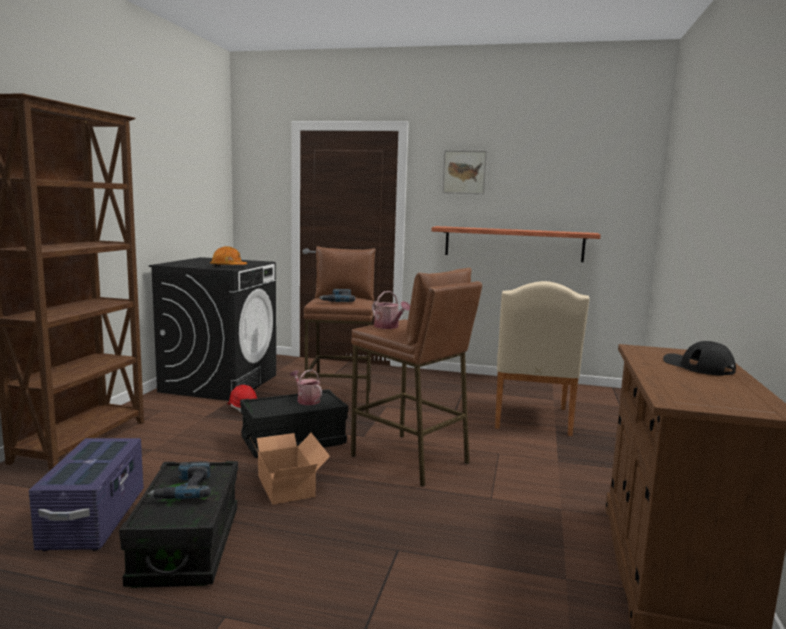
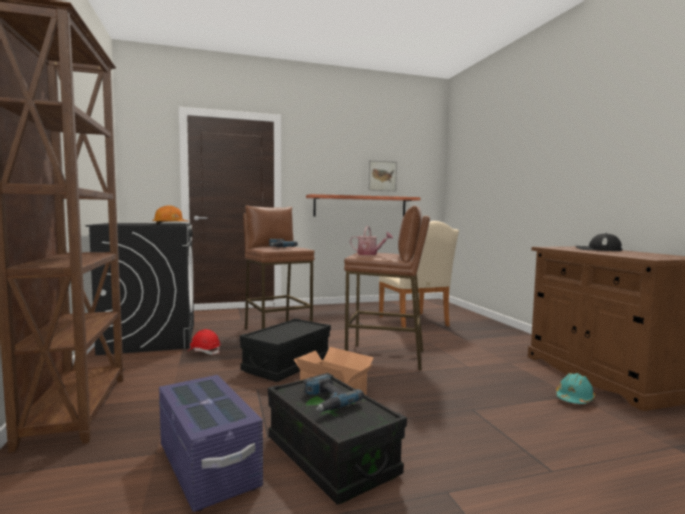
camera: 30 degrees left, 5 degrees down
watering can [290,369,322,405] -> none
picture [442,150,487,194] -> picture moved to [369,160,397,191]
none -> turquoise hard hat [556,373,595,404]

